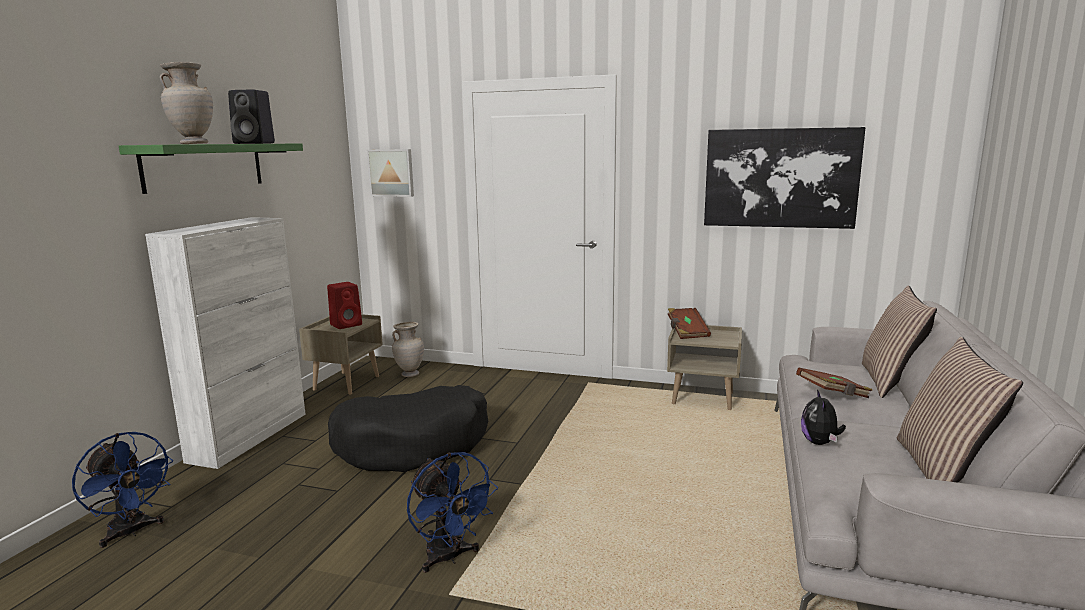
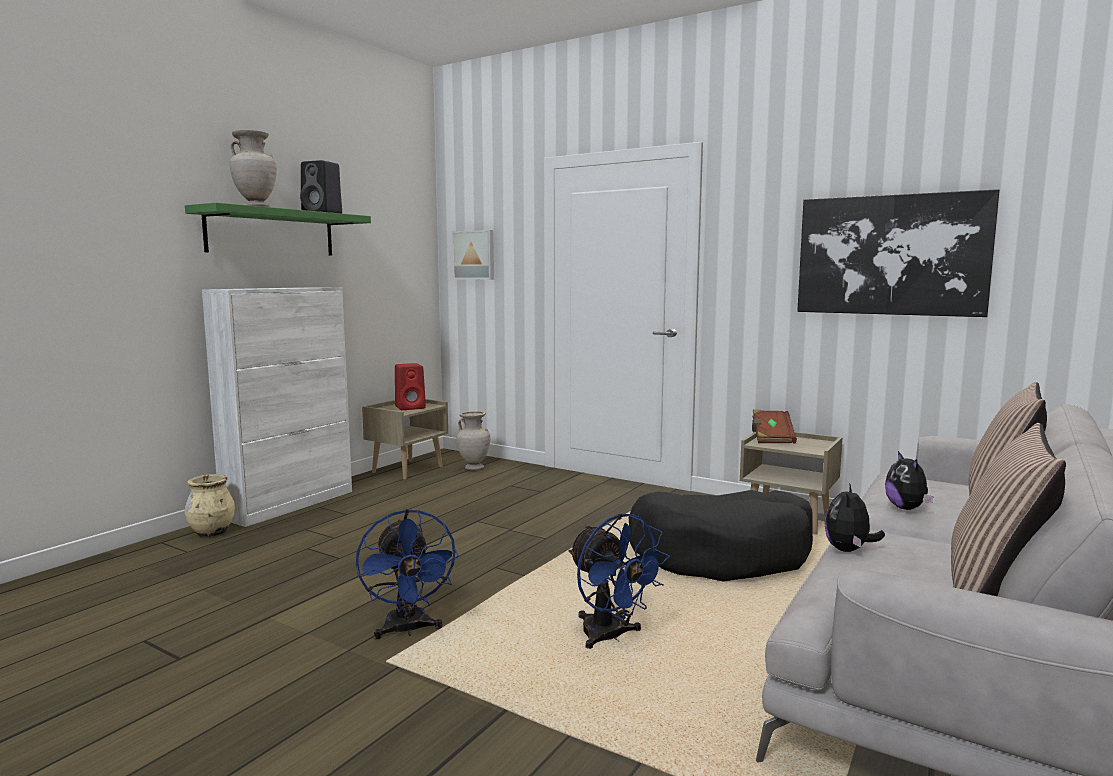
camera: 15 degrees right, 5 degrees down
blue fan [72,432,173,548] -> blue fan moved to [569,513,670,649]
black dog bed [328,385,488,472] -> black dog bed moved to [629,490,813,582]
brown book [796,368,872,398] -> plush toy [885,451,933,510]
none -> beige vase [184,474,235,537]

